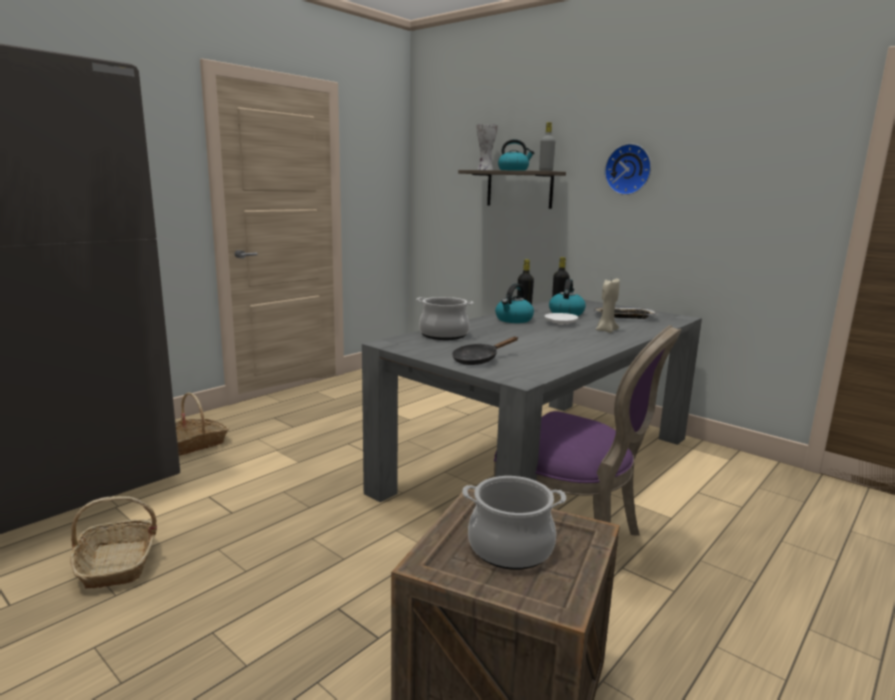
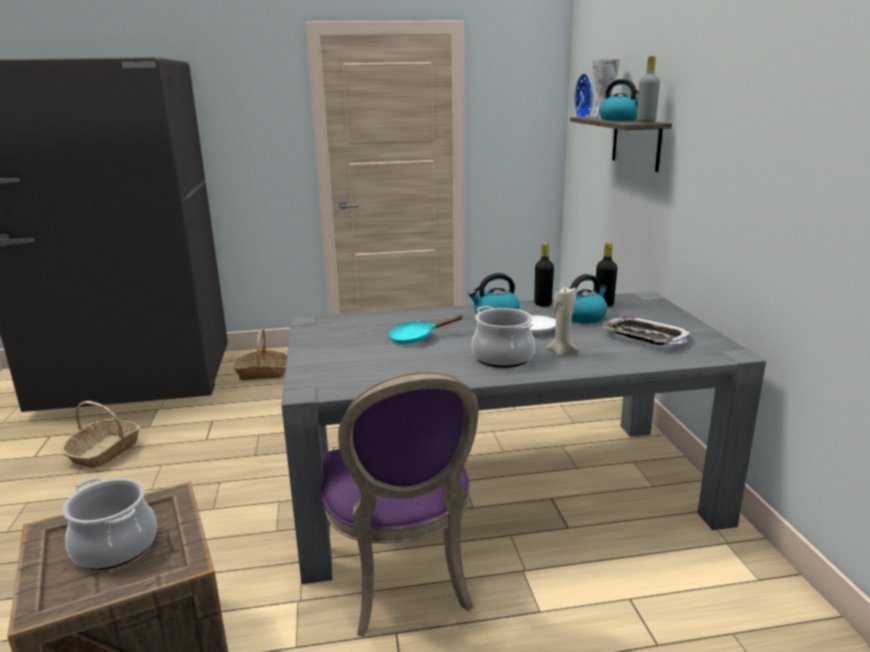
camera: 40 degrees right, 5 degrees up
cooking pot [416,297,474,340] -> cooking pot moved to [472,306,535,368]
black frying pan [452,337,518,365] -> none
wall clock [604,143,651,195] -> wall clock moved to [574,73,593,124]
none -> turquoise frying pan [388,315,463,344]

